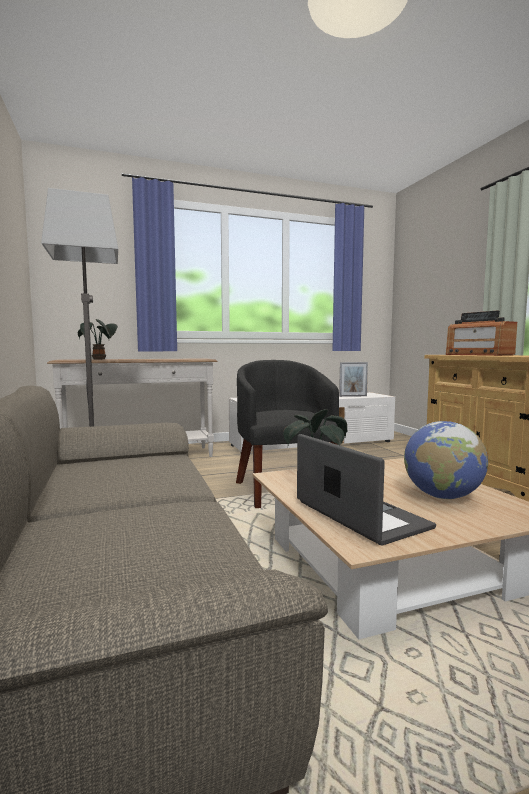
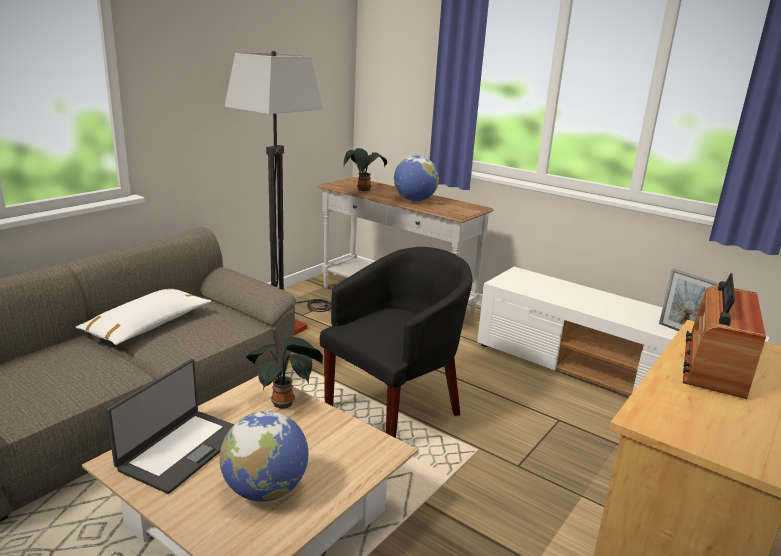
camera: 55 degrees right, 15 degrees up
none -> white pillow [75,288,211,345]
none -> globe [394,155,439,201]

